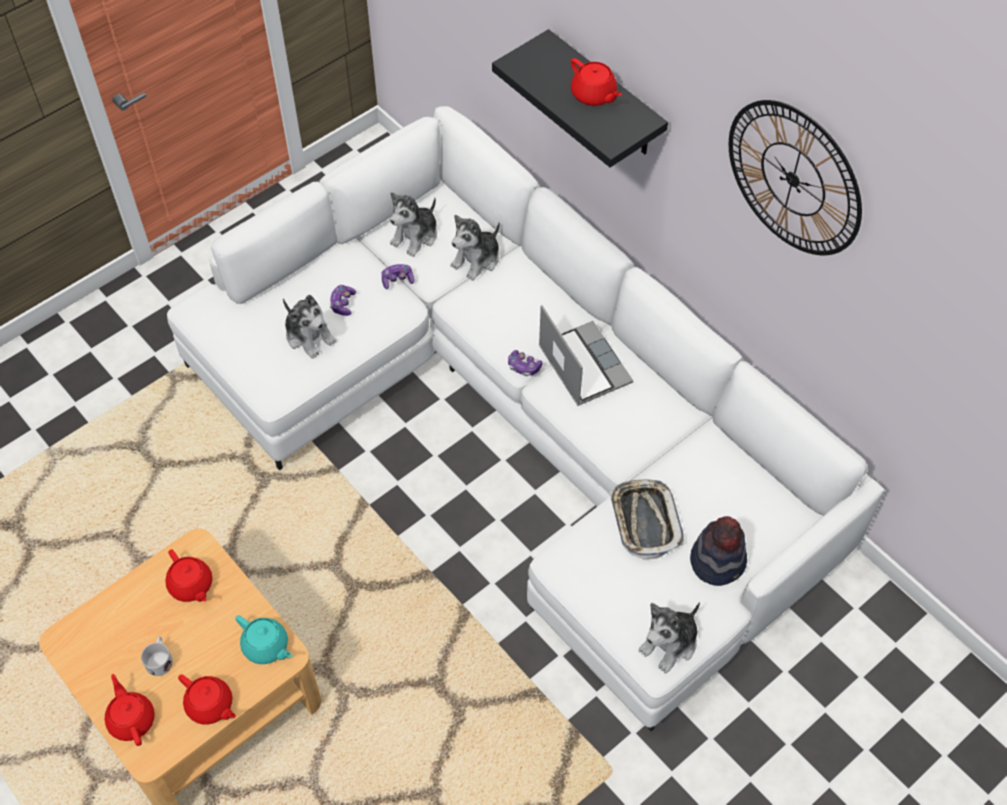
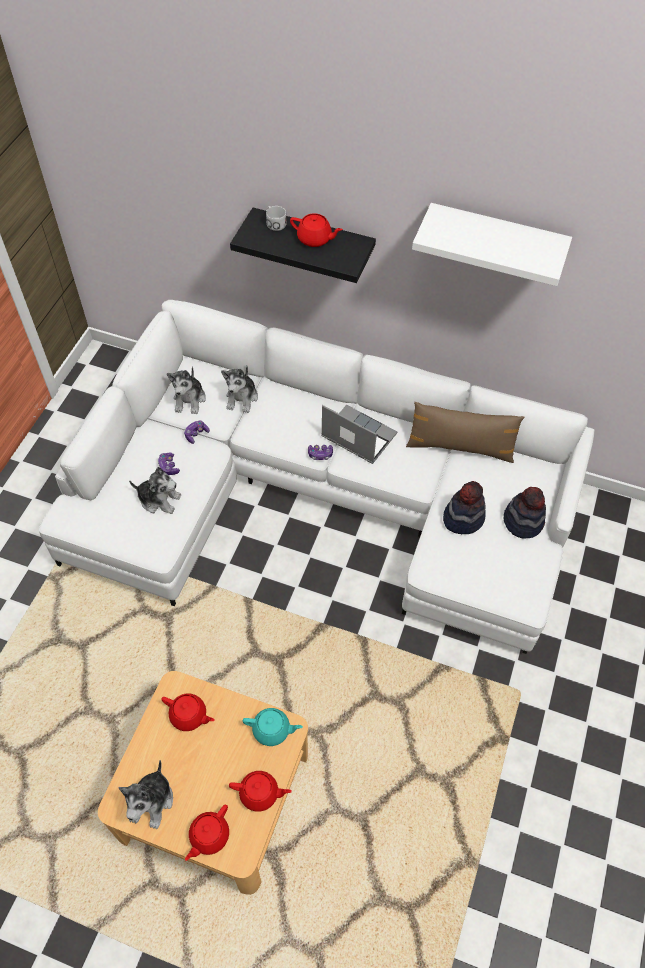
camera: 30 degrees left, 0 degrees up
red teapot [105,674,155,746] -> red teapot turned 90 degrees counterclockwise [185,804,229,861]
white mug [141,636,173,676] -> white mug moved to [266,206,287,231]
tray [610,480,684,559] -> hat [443,481,486,534]
plush toy [639,602,700,673] -> plush toy moved to [118,760,173,829]
wall clock [729,100,862,255] -> white shelf [412,203,572,286]
none -> brown pillow [406,402,524,463]

